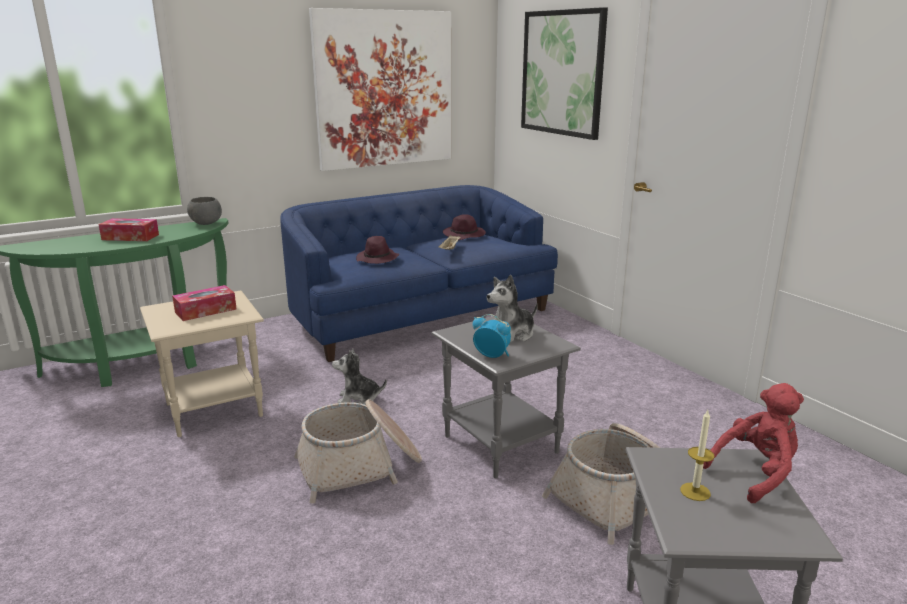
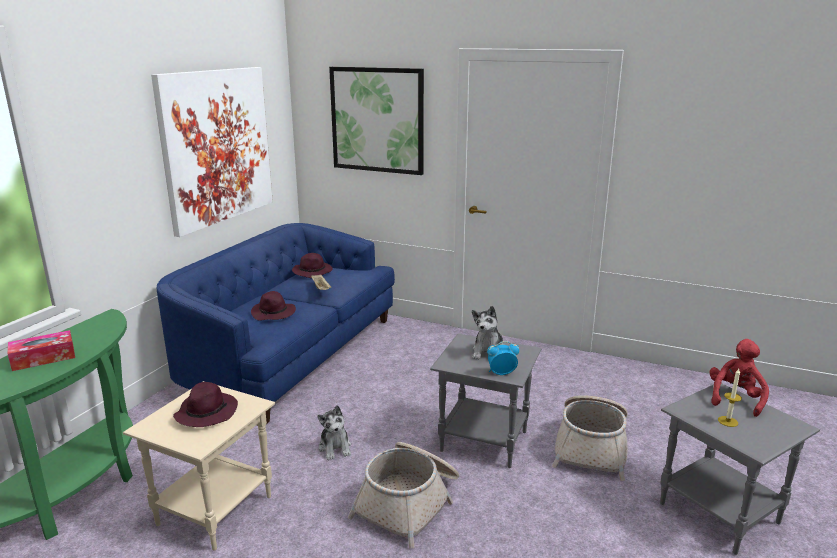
camera: 35 degrees left, 0 degrees up
tissue box [172,285,237,321] -> purple hat [173,382,238,427]
grey bowl [187,197,222,225] -> none
plush toy [332,349,387,405] -> plush toy turned 75 degrees counterclockwise [317,405,351,460]

